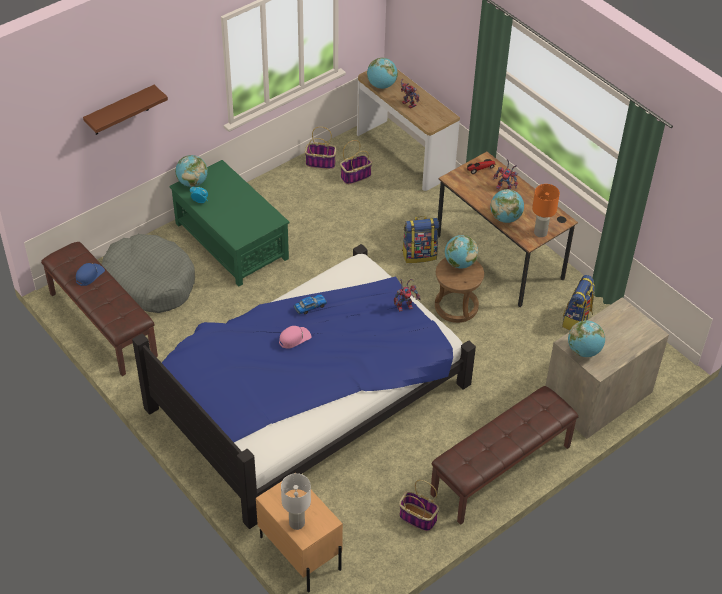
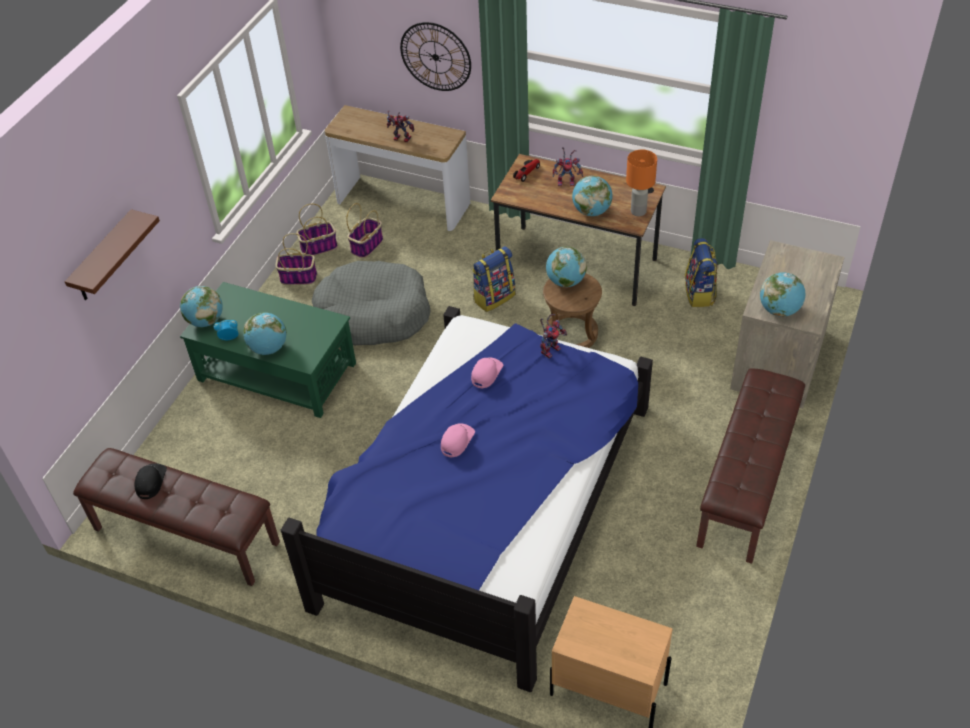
camera: 25 degrees left, 0 degrees up
blue cap [76,263,105,286] -> black cap [134,463,167,499]
grey dog bed [101,234,195,313] -> grey dog bed moved to [312,261,431,345]
white table lamp [281,473,311,530] -> none
toy car [294,294,327,314] -> none
globe [367,58,398,89] -> globe moved to [243,312,287,355]
basket [399,480,439,531] -> basket moved to [276,233,317,285]
none -> wall clock [400,22,471,91]
none -> pink cap [471,358,503,388]

